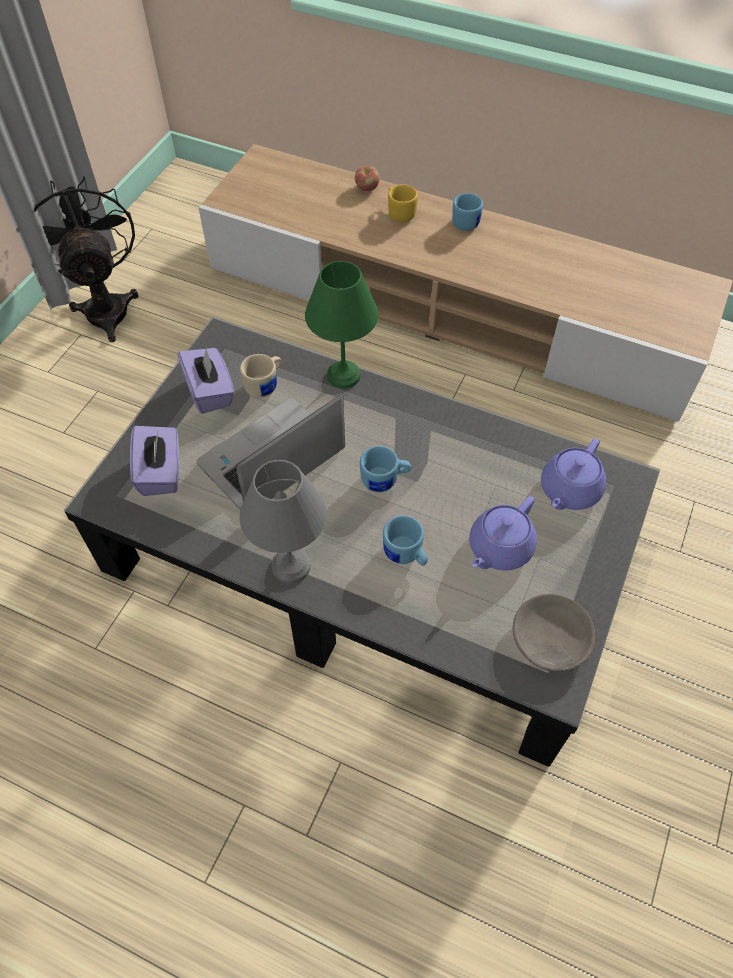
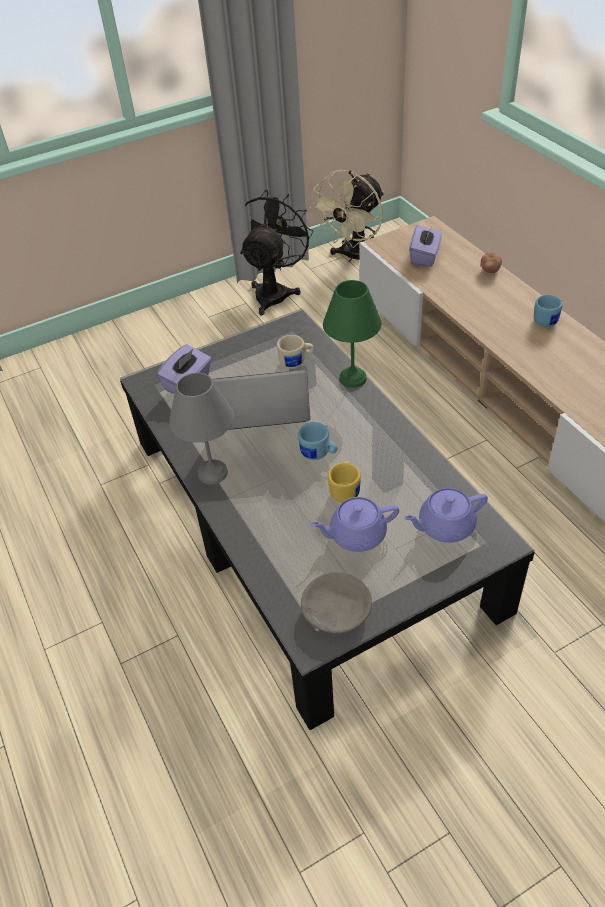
camera: 40 degrees right, 10 degrees down
purple tissue box [178,346,234,414] -> purple tissue box moved to [409,223,442,267]
blue mug [383,515,428,566] -> none
yellow mug [388,184,418,222] -> yellow mug moved to [328,461,361,503]
none -> beige fan [310,170,384,262]

